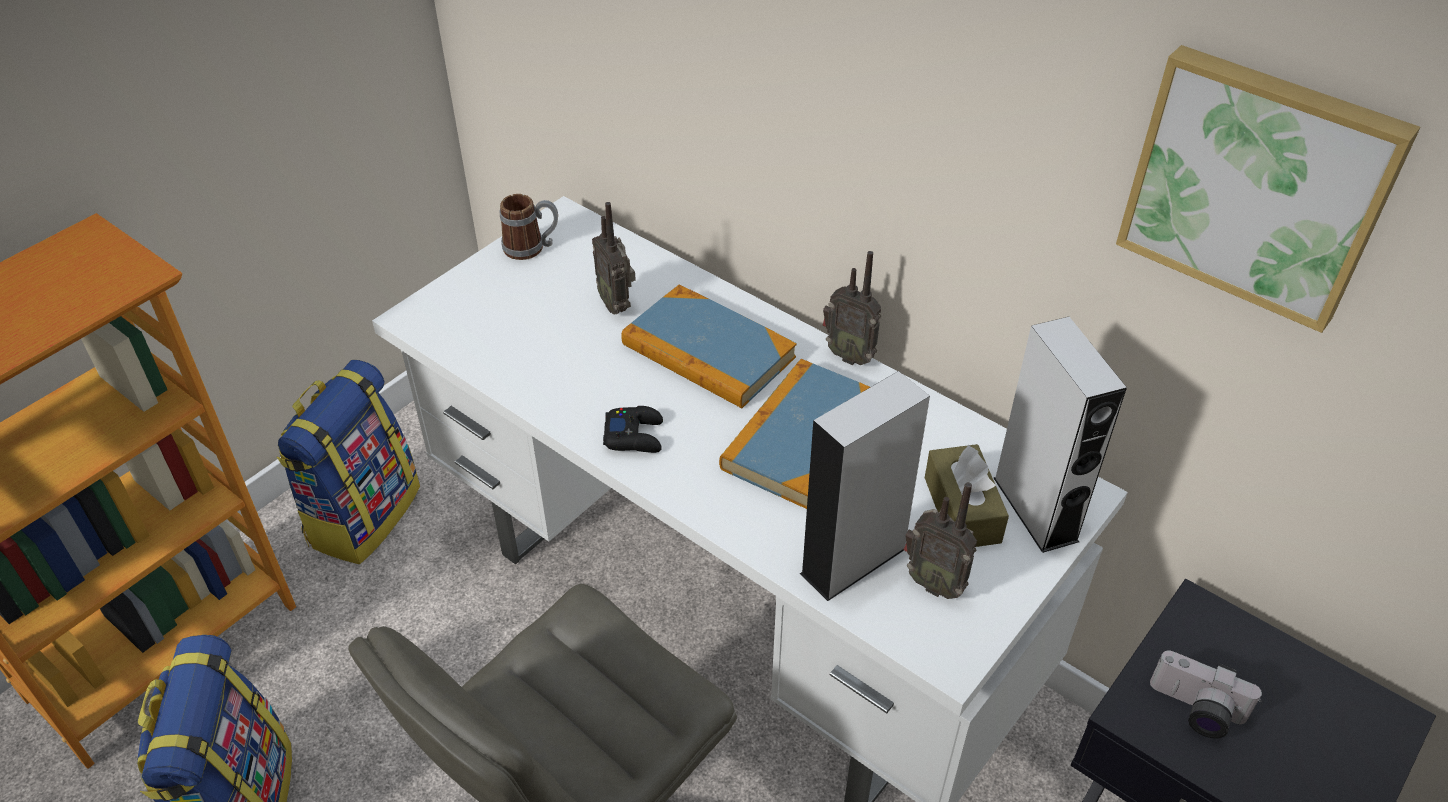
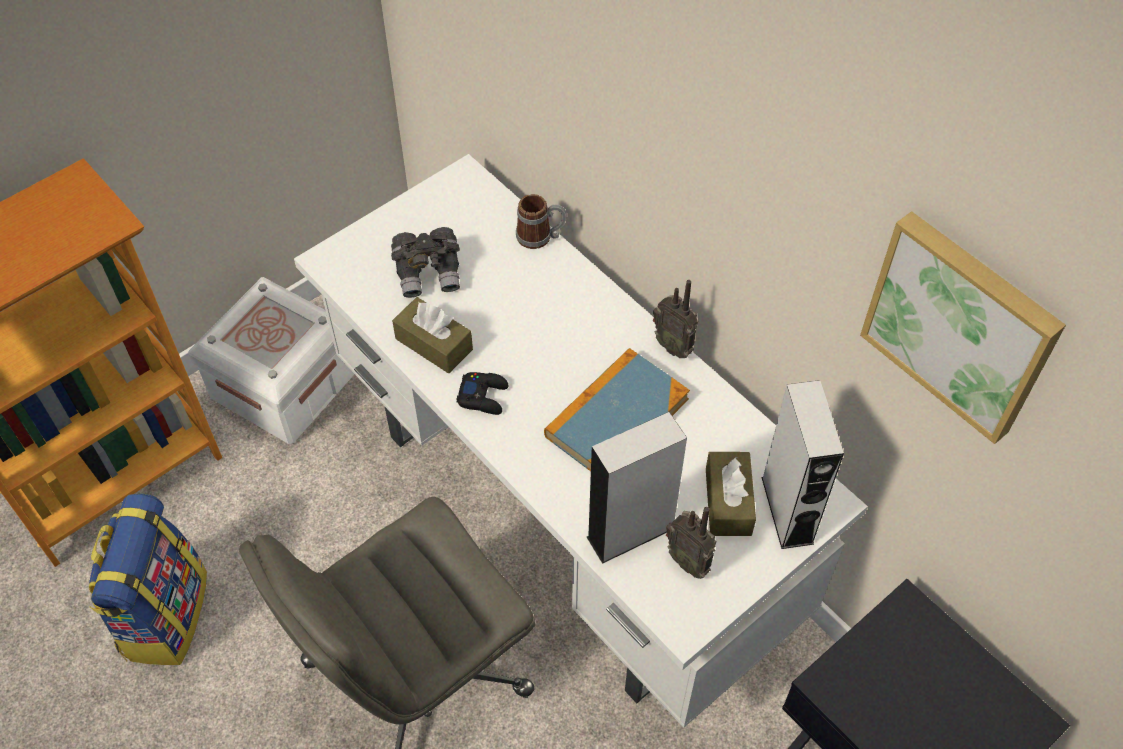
camera: 10 degrees right, 10 degrees up
backpack [277,360,420,564] -> white storage box [188,277,354,444]
mug [499,194,558,260] -> mug moved to [516,194,567,249]
radio [592,202,636,315] -> none
book [621,284,797,408] -> none
camera [1150,650,1262,738] -> none
none -> grey binoculars [391,227,460,298]
none -> brown tissue box [392,297,473,373]

